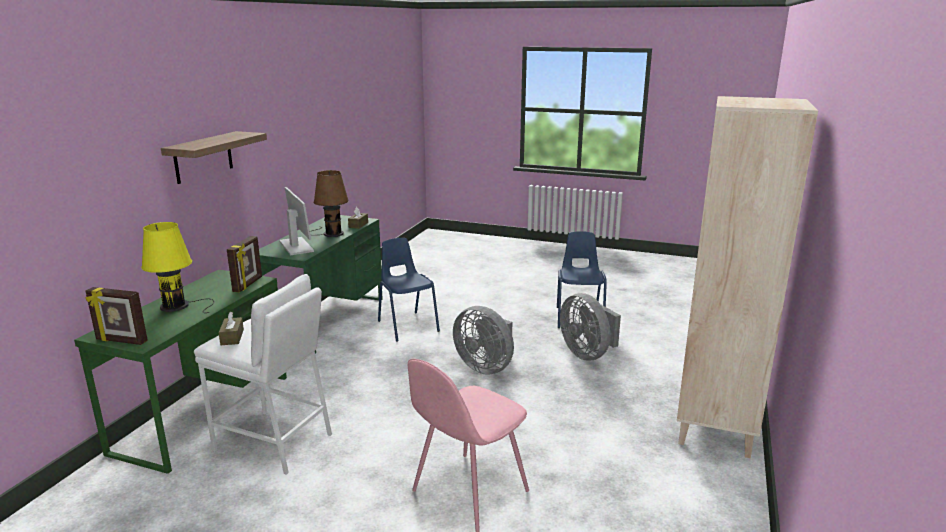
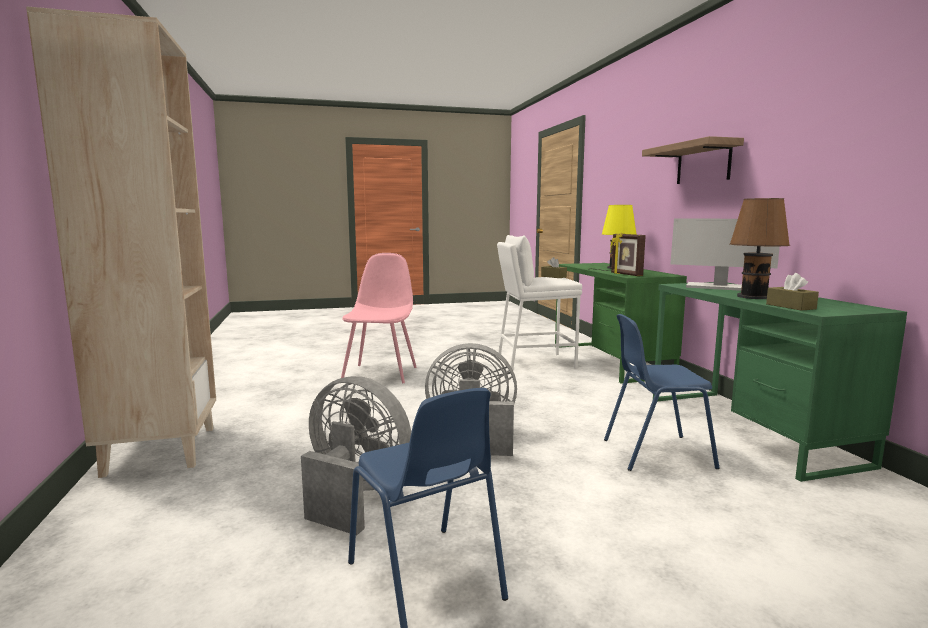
camera: 145 degrees right, 10 degrees down
picture frame [85,287,148,345] -> none
blue chair [378,238,440,342] -> blue chair turned 150 degrees clockwise [604,314,720,471]

